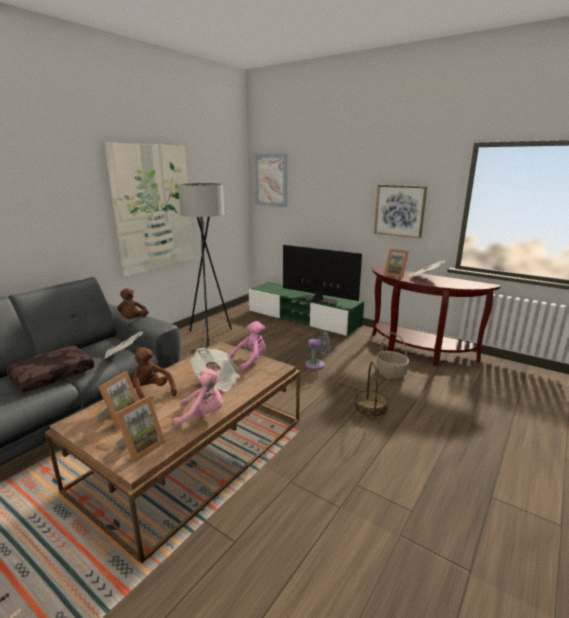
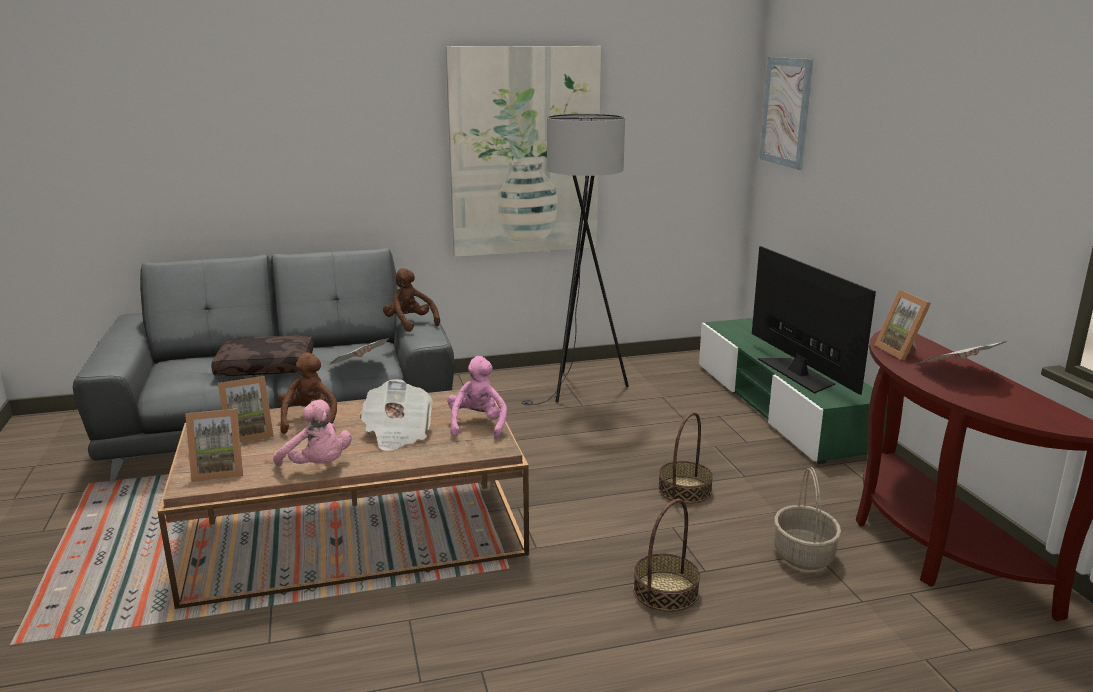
camera: 40 degrees right, 0 degrees up
brown plush toy [117,289,149,319] -> brown plush toy turned 105 degrees clockwise [383,268,440,332]
pink plush toy [229,321,266,372] -> pink plush toy turned 90 degrees counterclockwise [447,356,507,439]
grey fan [305,330,330,370] -> basket [658,412,713,504]
picture [374,185,427,238] -> none

